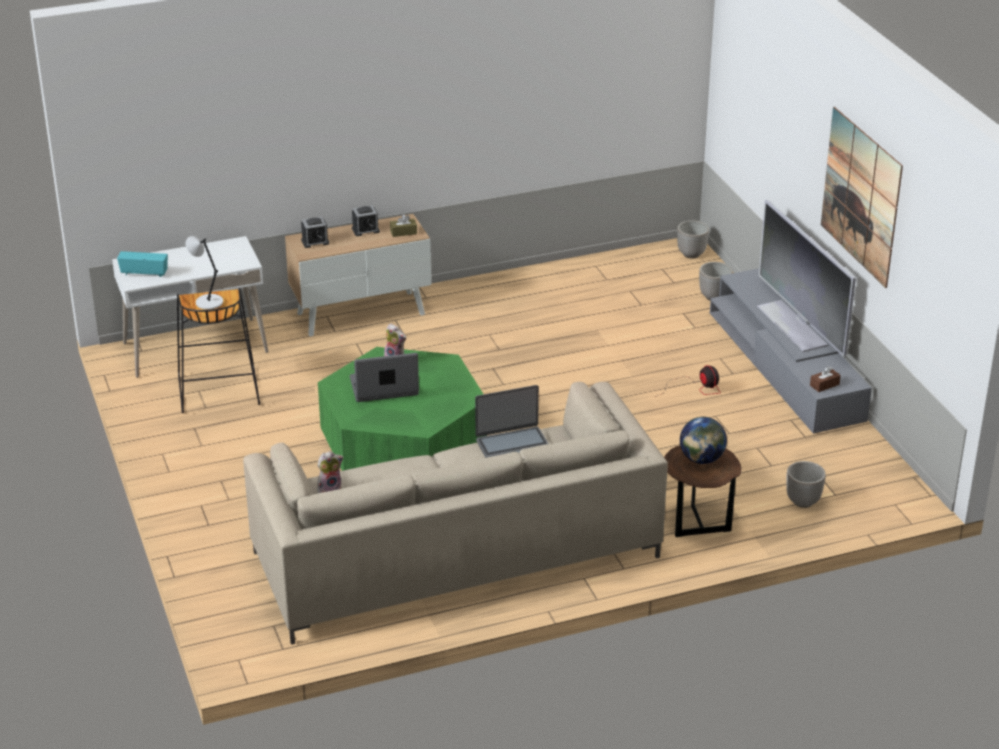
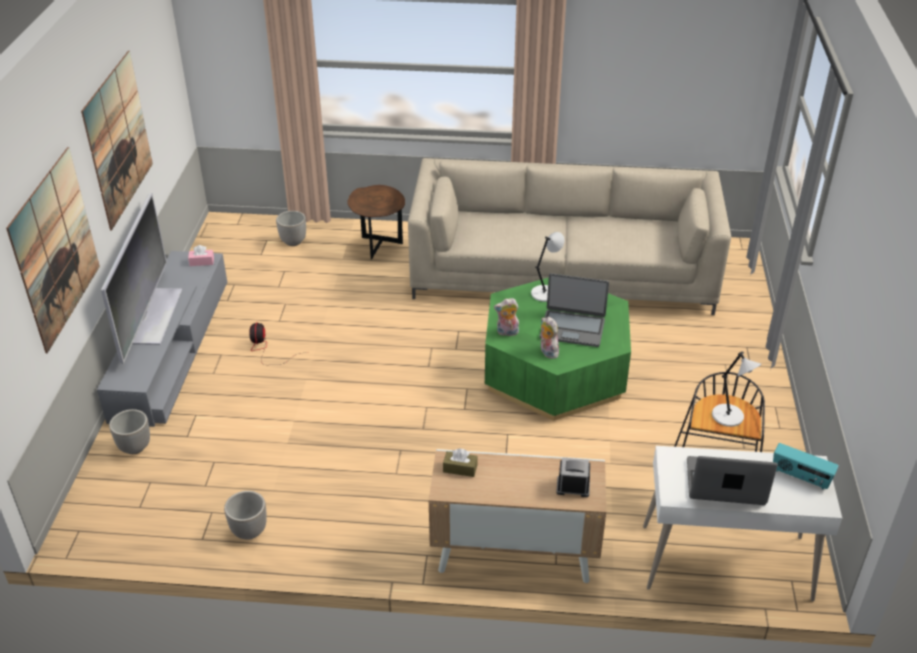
camera: 155 degrees left, 5 degrees up
plush toy [317,451,344,493] -> plush toy moved to [494,298,519,336]
alarm clock [352,205,380,236] -> none
laptop [475,385,548,458] -> laptop moved to [687,456,778,505]
planter [677,220,709,259] -> planter moved to [224,491,267,540]
globe [680,417,727,464] -> none
brown tissue box [810,366,841,392] -> pink tissue box [188,245,214,266]
none -> picture [6,147,100,353]
none -> grey table lamp [531,232,565,302]

